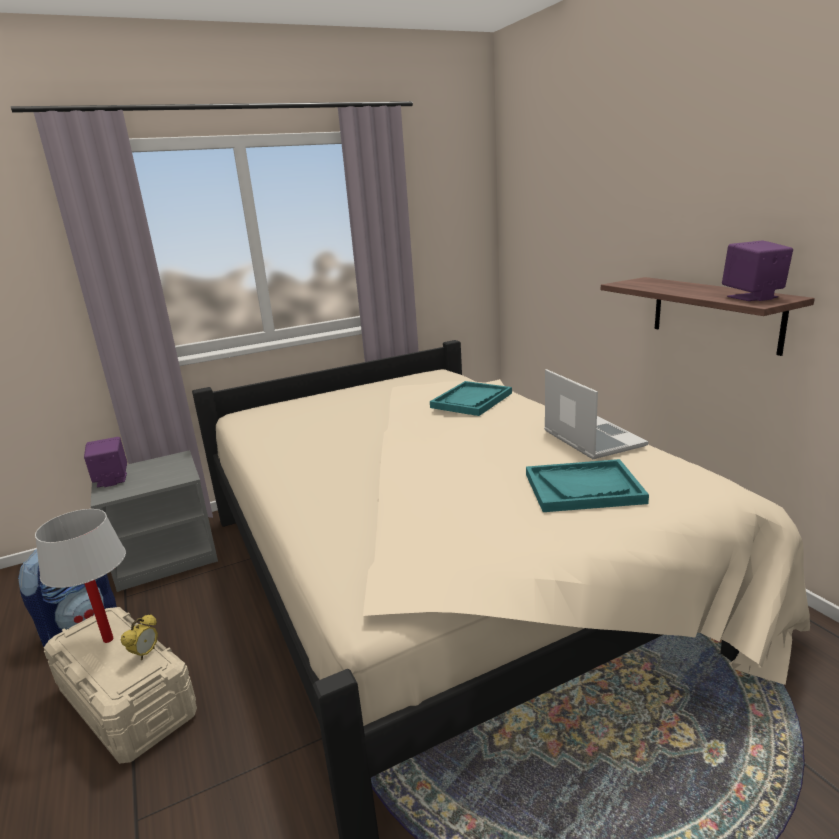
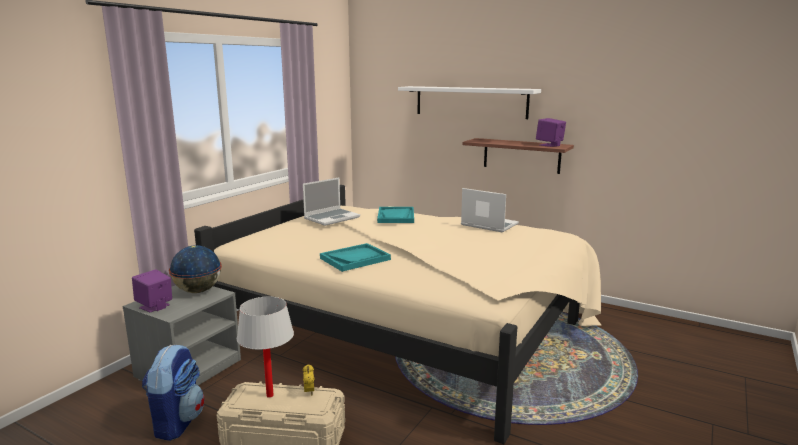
camera: 35 degrees left, 5 degrees down
turquoise tray [526,459,649,512] -> turquoise tray moved to [320,243,391,272]
none -> globe [169,245,222,293]
none -> laptop [303,178,360,226]
none -> white shelf [398,86,541,119]

